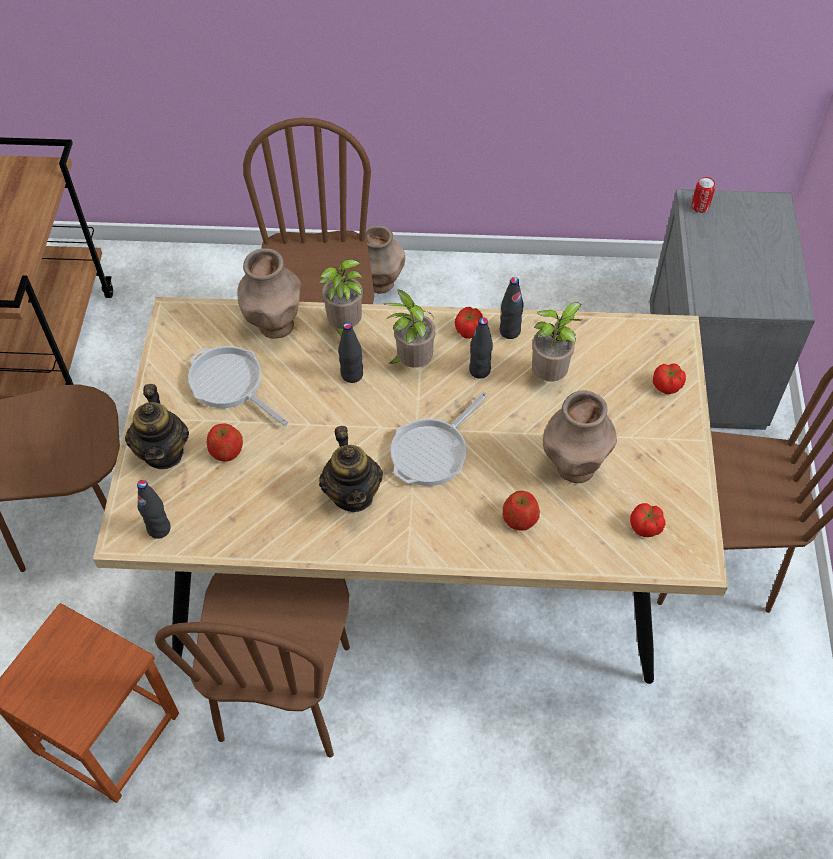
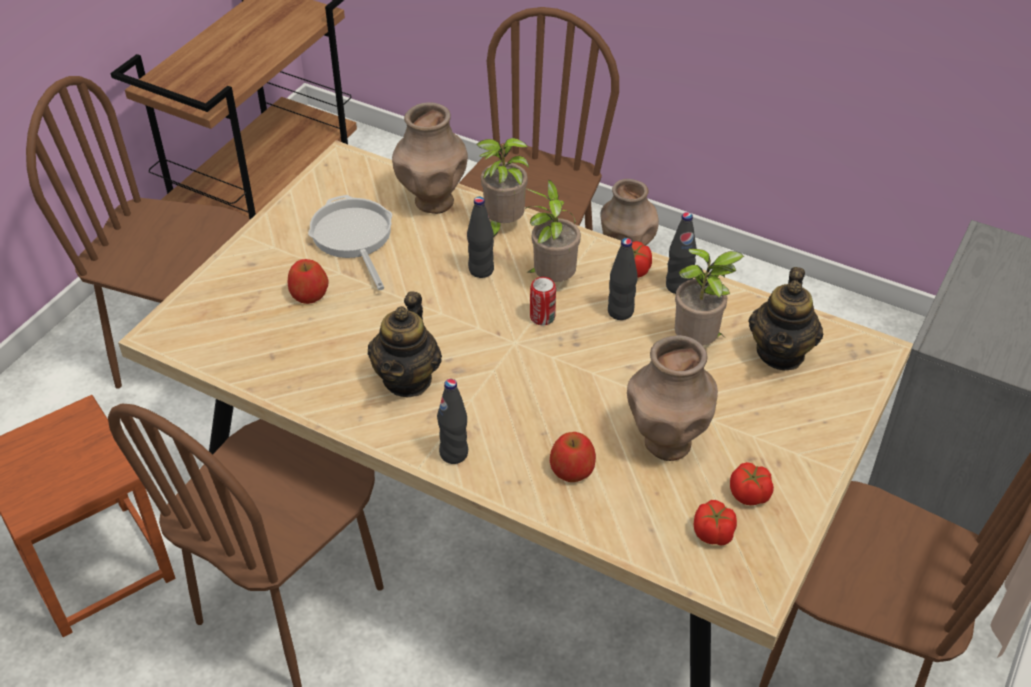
camera: 25 degrees right, 10 degrees down
teapot [125,384,189,469] -> teapot moved to [749,267,824,371]
black bottle [137,480,171,539] -> black bottle moved to [437,379,468,464]
frying pan [391,392,488,486] -> none
tomato [653,363,686,394] -> tomato moved to [730,462,774,505]
can [691,177,716,213] -> can moved to [530,277,556,325]

